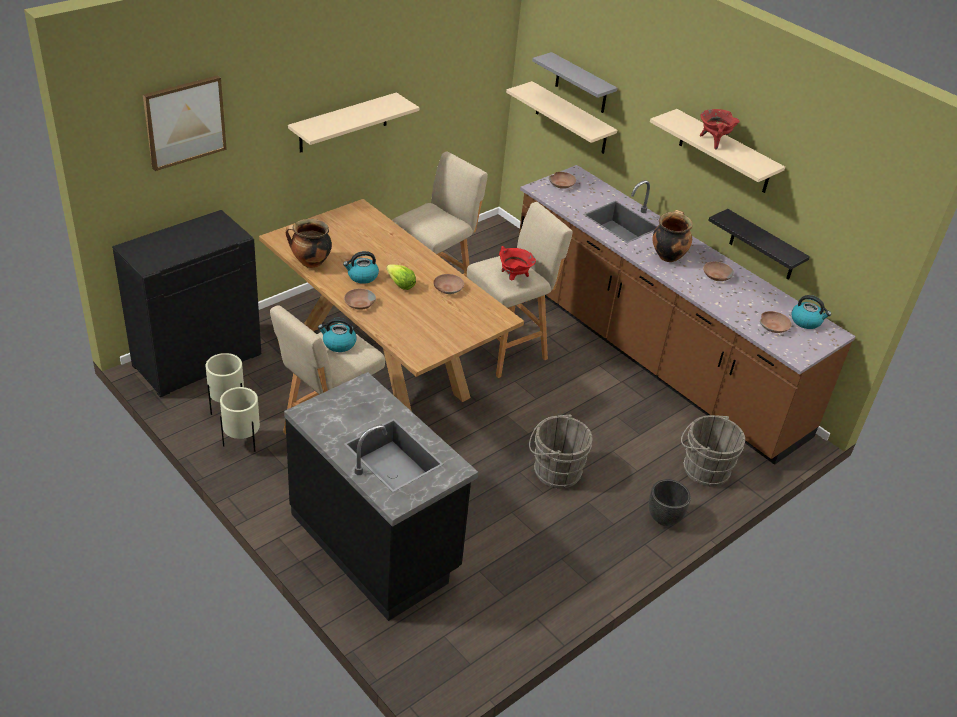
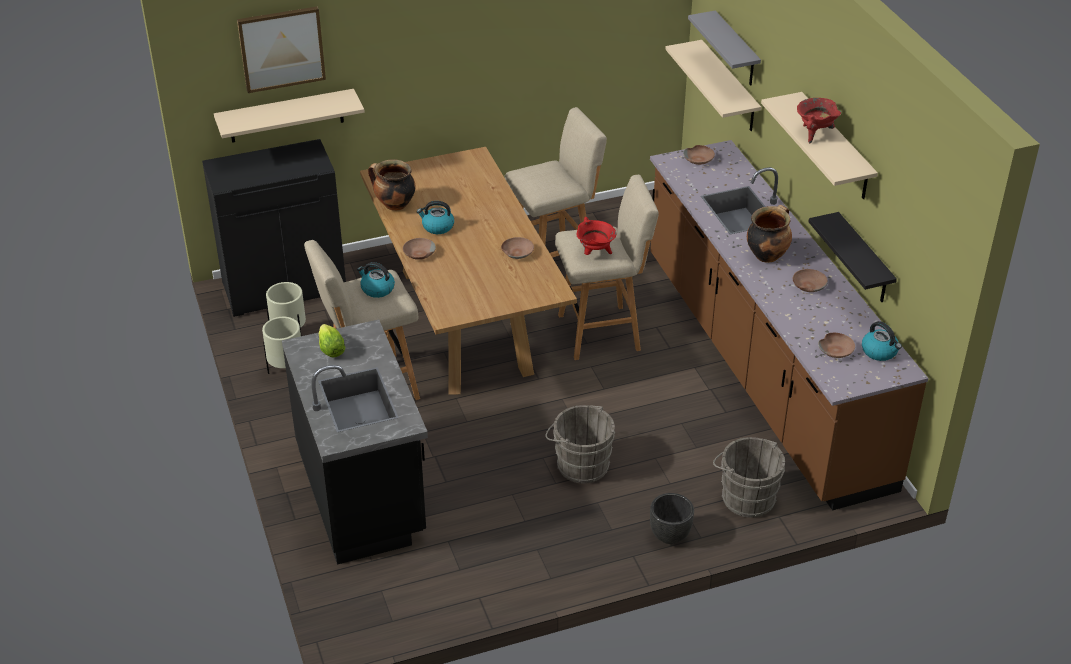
camera: 25 degrees right, 0 degrees up
beige shelf [288,92,419,153] -> beige shelf moved to [214,89,365,143]
lettuce [386,264,416,290] -> lettuce moved to [319,324,345,358]

